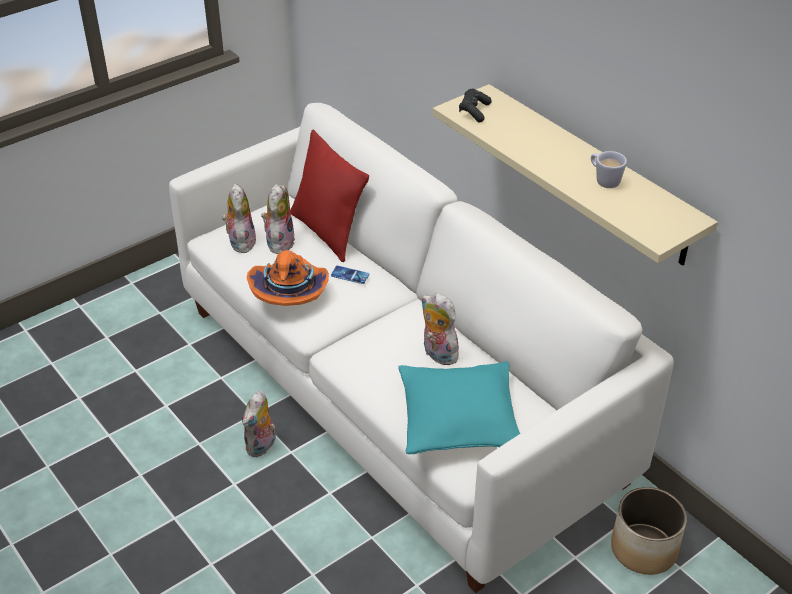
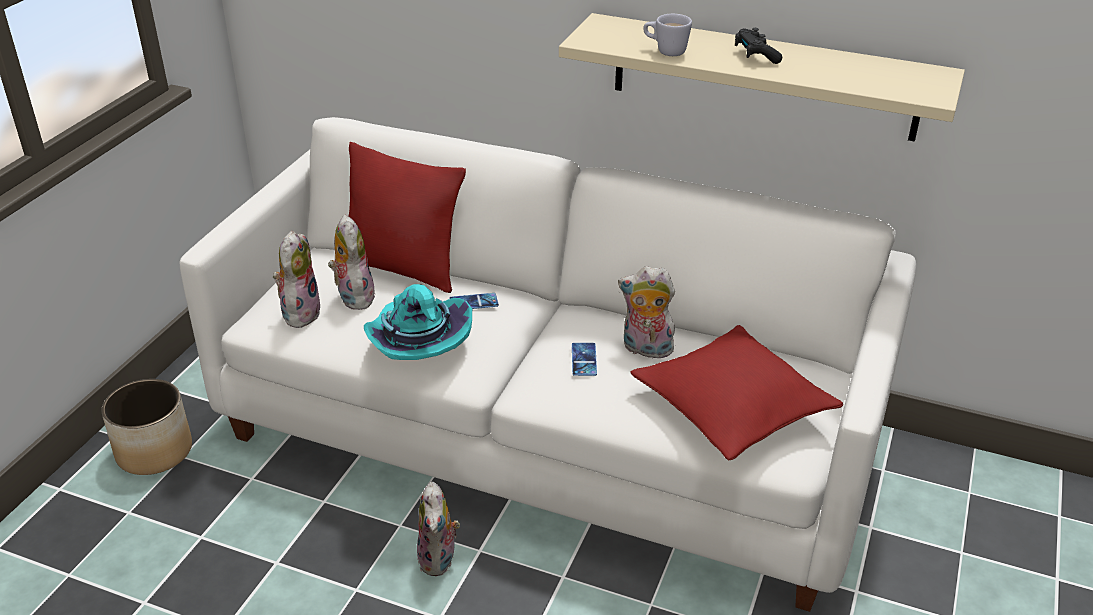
camera: 30 degrees left, 5 degrees down
plush toy [222,183,256,253] -> plush toy turned 45 degrees clockwise [273,231,320,328]
orange hat [246,250,329,306] -> turquoise hat [364,284,472,360]
turquoise pillow [398,361,520,454] -> red pillow [630,325,844,461]
black game controller [459,89,492,122] -> black game controller moved to [735,28,782,64]
white mug [591,151,627,188] -> white mug moved to [643,14,692,56]
planter [611,487,687,575] -> planter moved to [101,379,192,475]
none -> phone [572,343,597,376]

